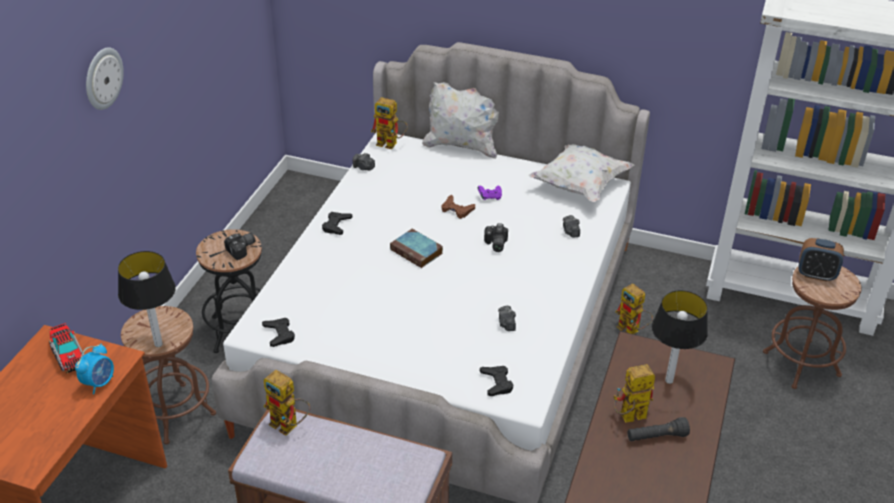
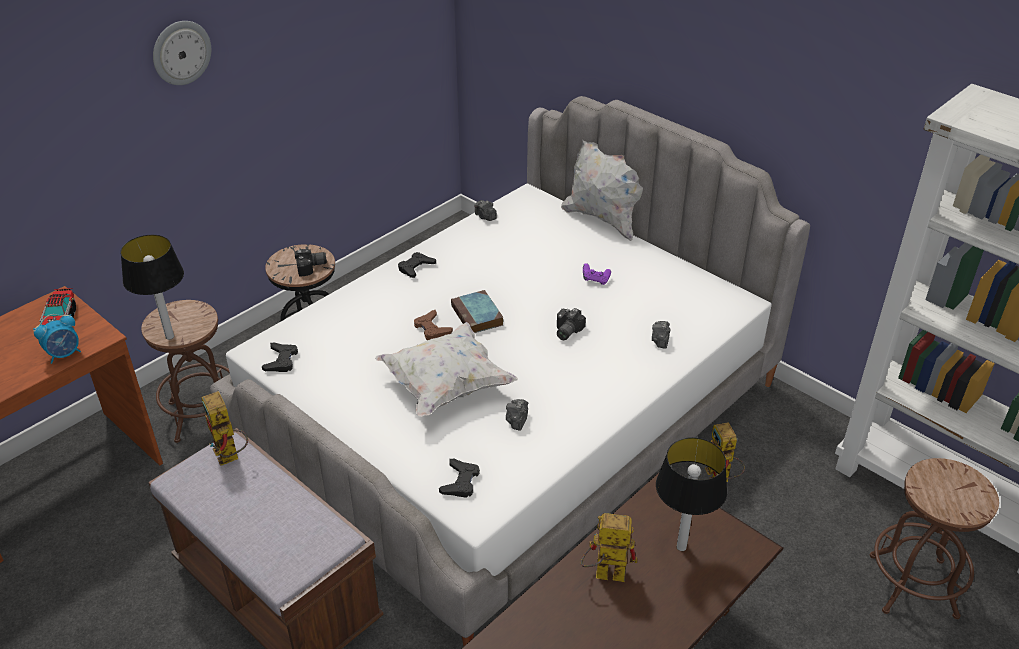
camera: 25 degrees right, 0 degrees up
toy robot [371,97,408,149] -> none
brown game controller [441,195,475,219] -> brown game controller moved to [414,310,453,340]
white pillow [528,144,634,202] -> white pillow moved to [375,322,518,417]
black flashlight [628,417,690,441] -> none
alarm clock [798,238,844,282] -> none

